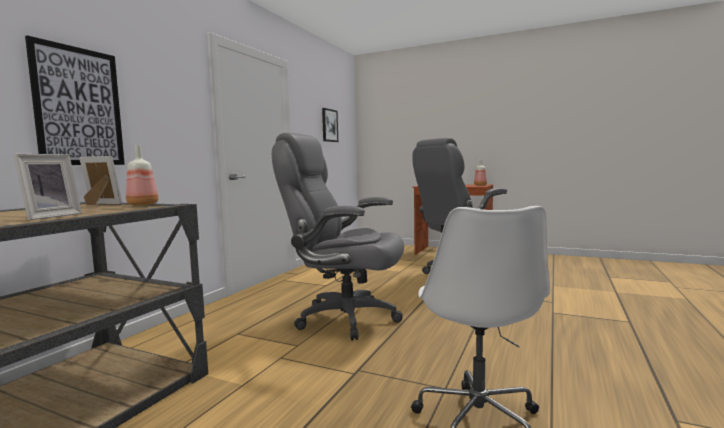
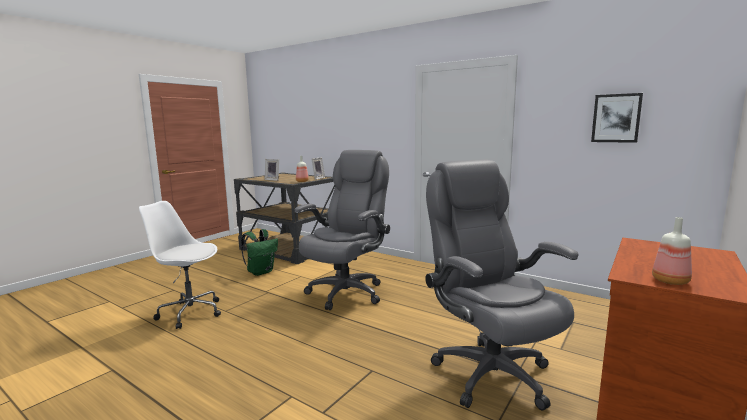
camera: 100 degrees right, 5 degrees up
picture [25,35,125,165] -> none
none -> green backpack [241,229,278,276]

